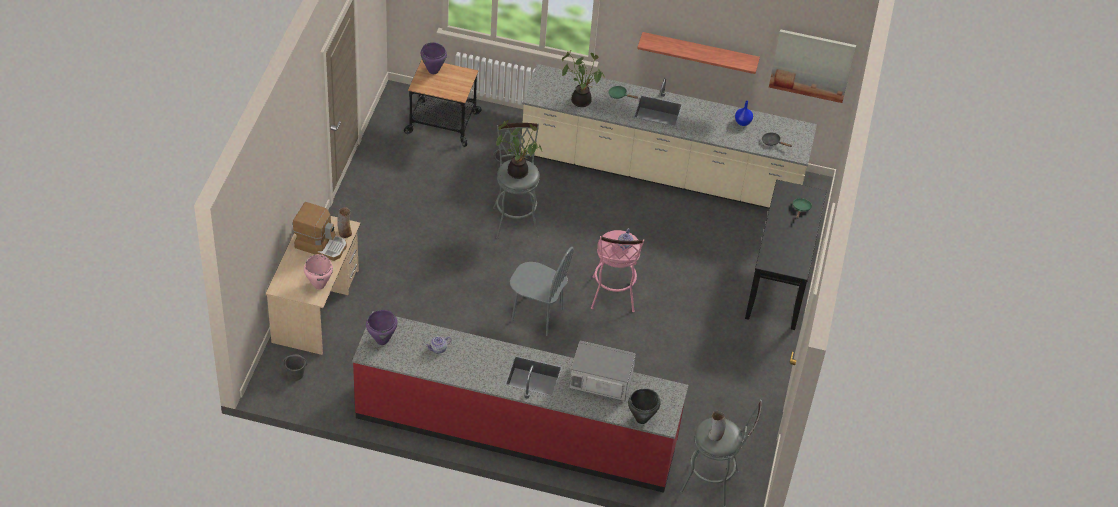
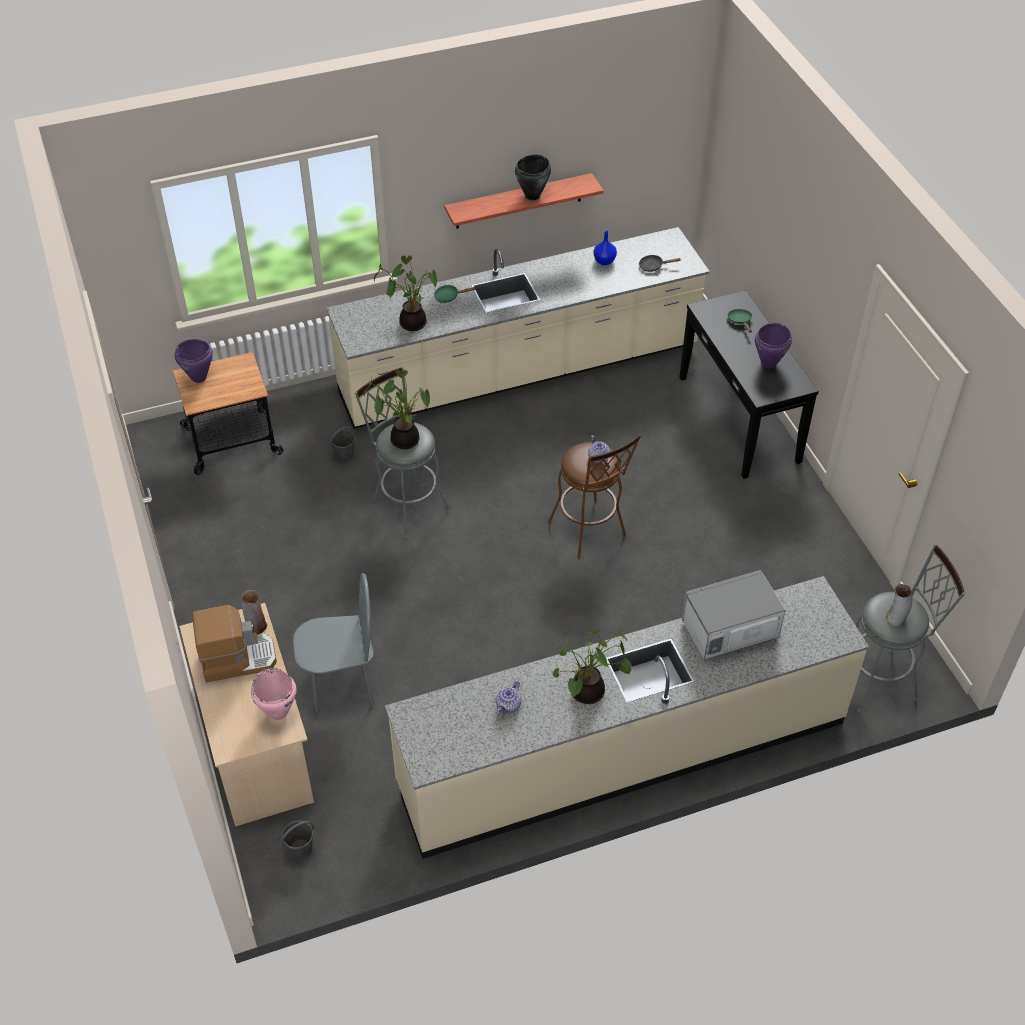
camera: 30 degrees left, 0 degrees up
red counter [352,311,688,493] -> beige counter [385,576,869,859]
purple cooking pot [366,310,397,345] -> purple cooking pot moved to [755,323,792,368]
grey chair [510,247,574,336] -> grey chair moved to [293,573,374,713]
pink stool [591,230,644,312] -> brown stool [548,434,641,560]
black cooking pot [628,389,660,424] -> black cooking pot moved to [515,154,551,200]
picture [769,29,856,103] -> none
none -> potted plant [552,627,632,704]

